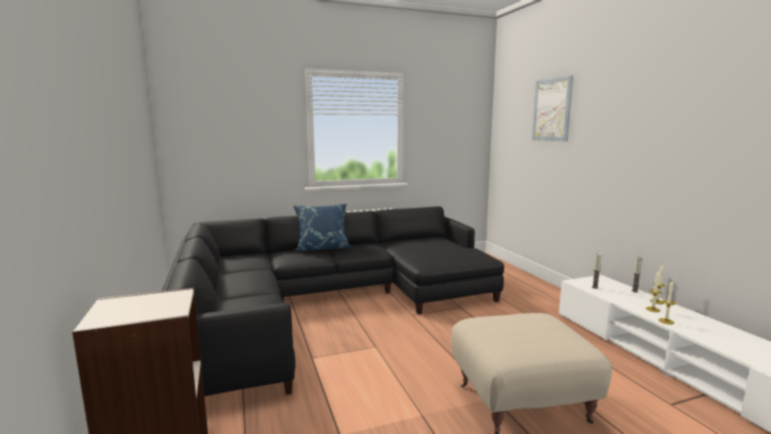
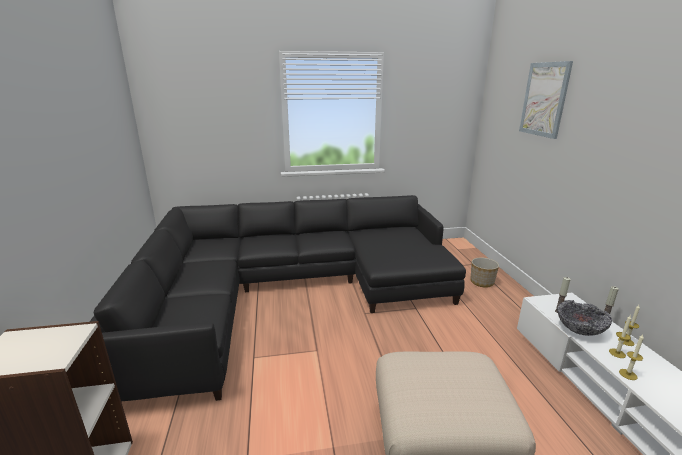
camera: 10 degrees right, 10 degrees up
blue pillow [293,204,352,251] -> none
none -> planter [471,257,499,288]
none -> bowl [557,300,612,336]

